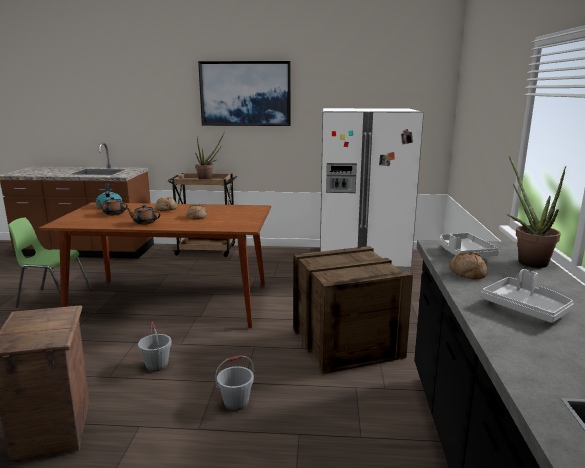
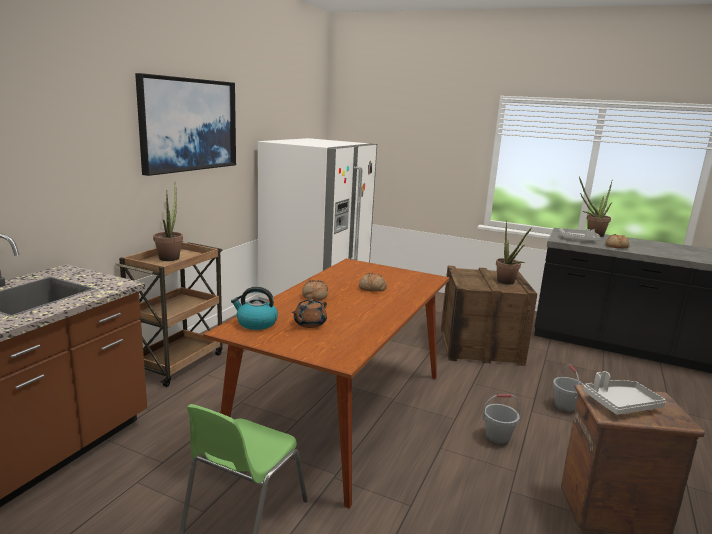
camera: 70 degrees left, 0 degrees up
brown teapot [126,205,161,225] -> none
grey tray [481,269,574,323] -> grey tray moved to [583,371,666,415]
none -> potted plant [496,220,532,285]

